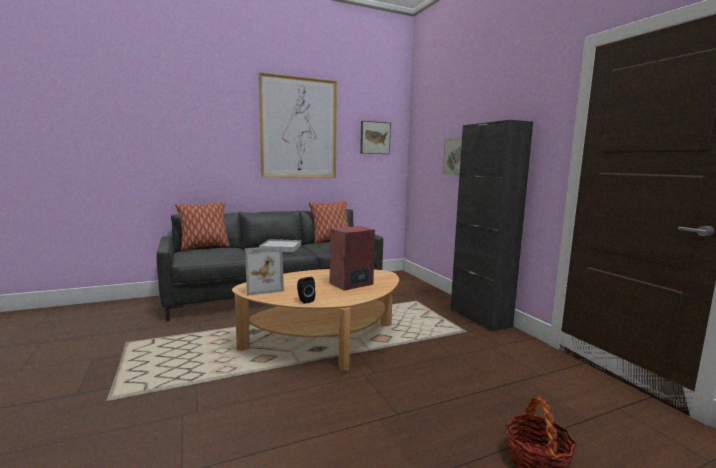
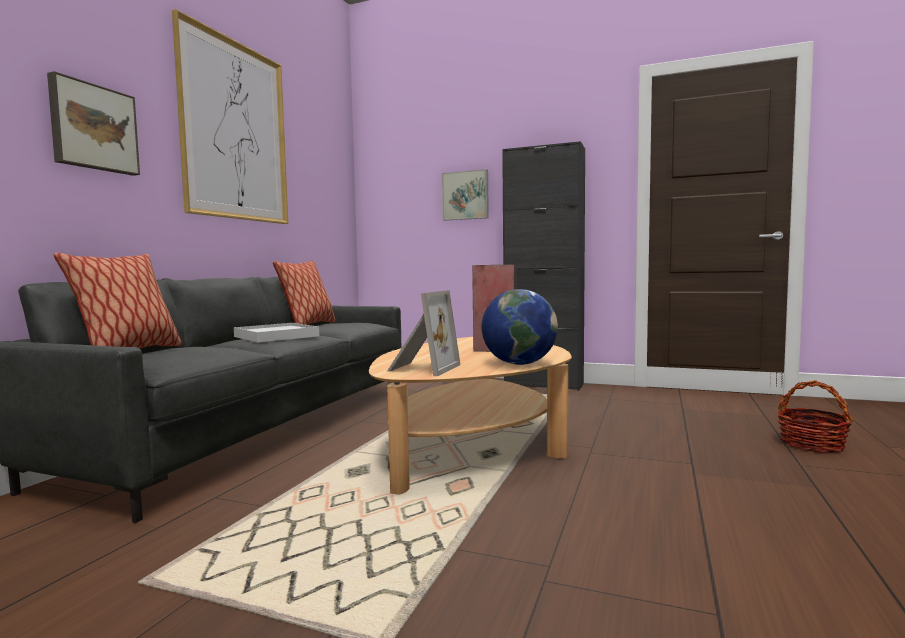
camera: 45 degrees left, 5 degrees down
black speaker [297,277,315,304] -> globe [482,289,558,365]
picture [360,121,391,154] -> picture moved to [47,71,140,176]

